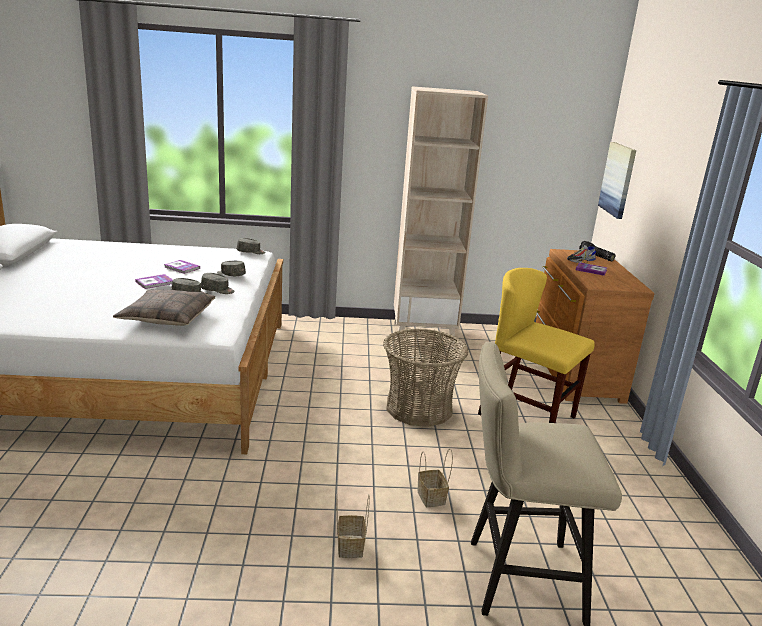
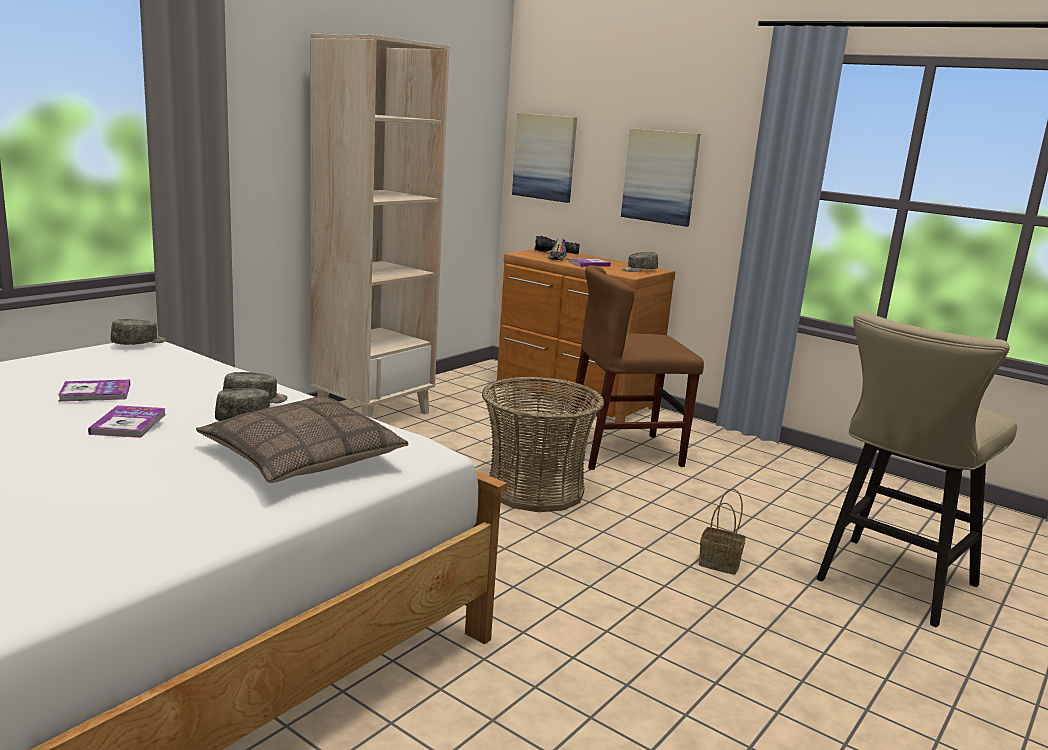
camera: 50 degrees left, 5 degrees down
grey cap [217,261,246,276] -> grey cap moved to [622,252,658,272]
basket [336,495,370,558] -> none
yellow chair [478,268,595,423] -> brown chair [568,265,704,470]
none -> picture [621,128,701,227]

